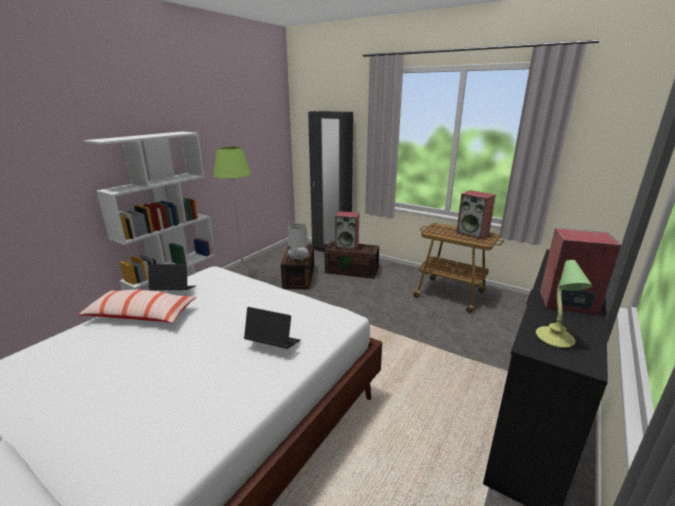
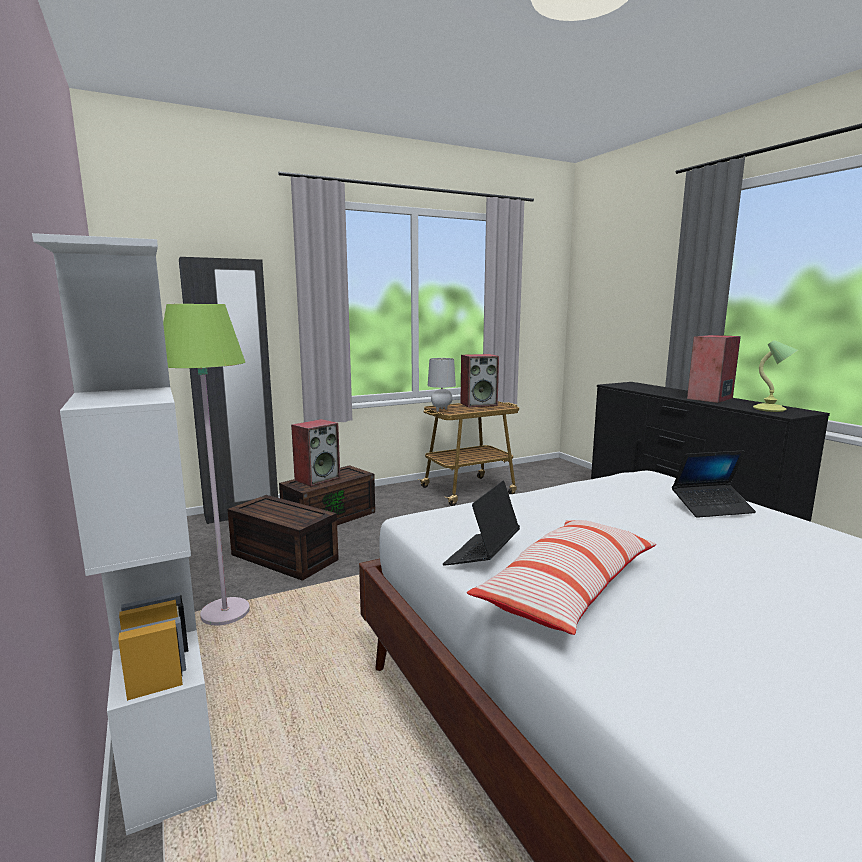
camera: 60 degrees left, 10 degrees down
laptop [244,307,301,349] -> laptop turned 150 degrees counterclockwise [672,451,756,518]
grey table lamp [288,224,309,261] -> grey table lamp moved to [428,358,456,412]

